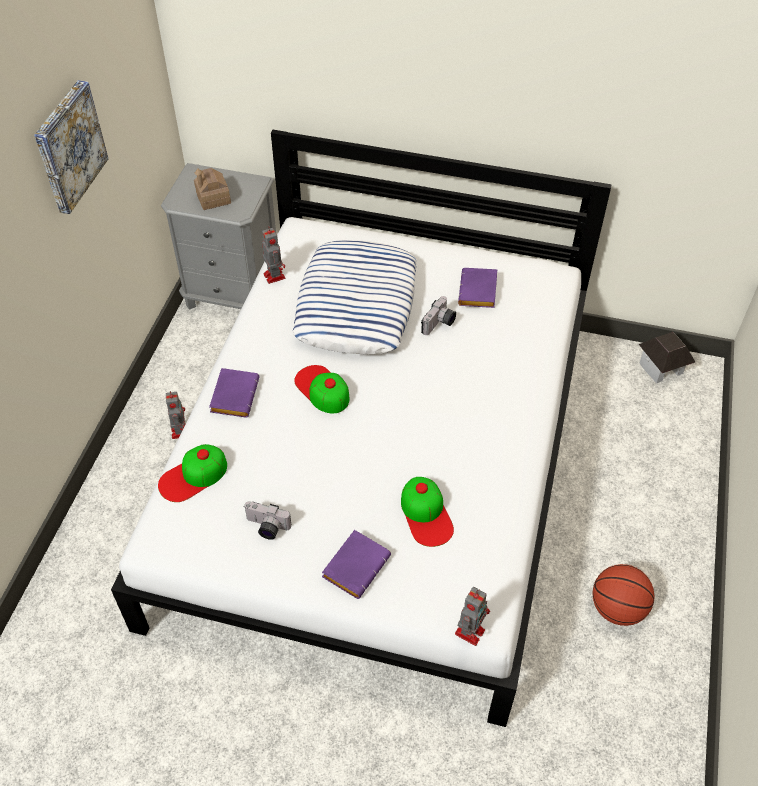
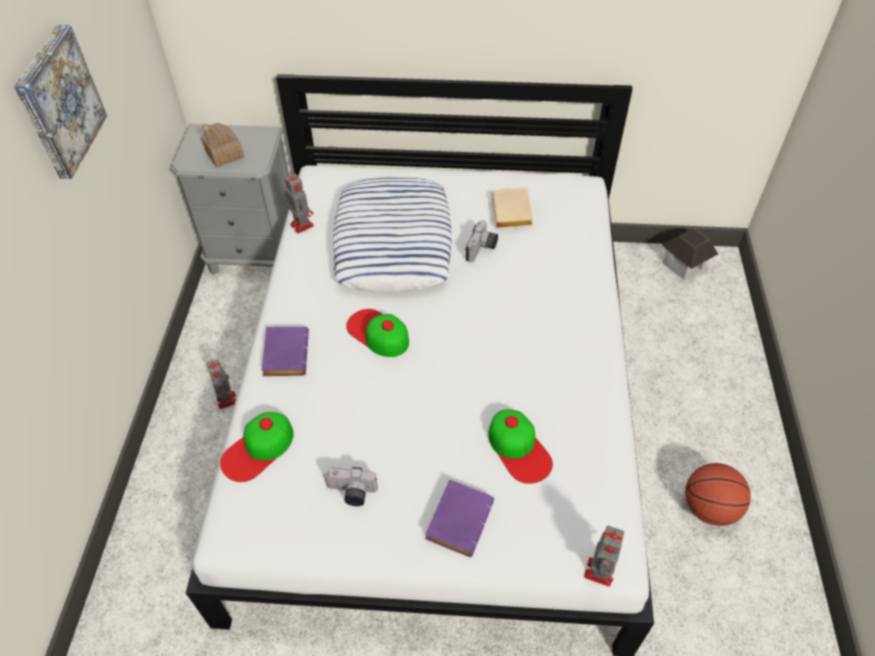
camera: 10 degrees left, 0 degrees up
purple book [458,268,497,308] -> beige book [492,188,533,228]

